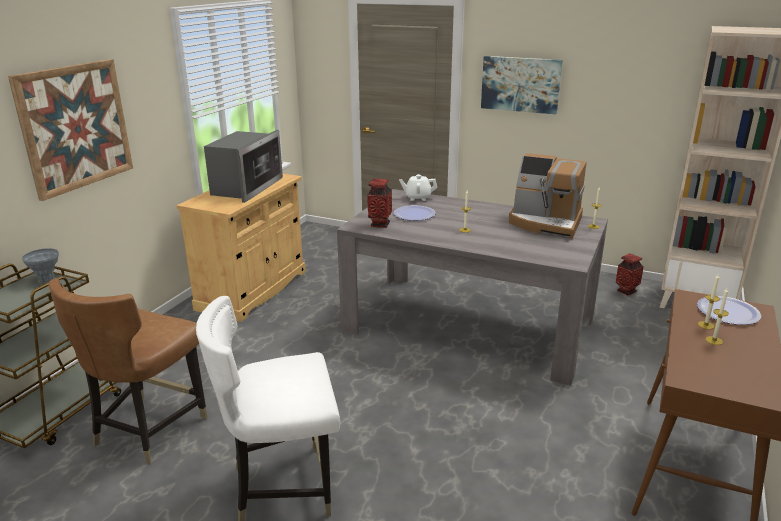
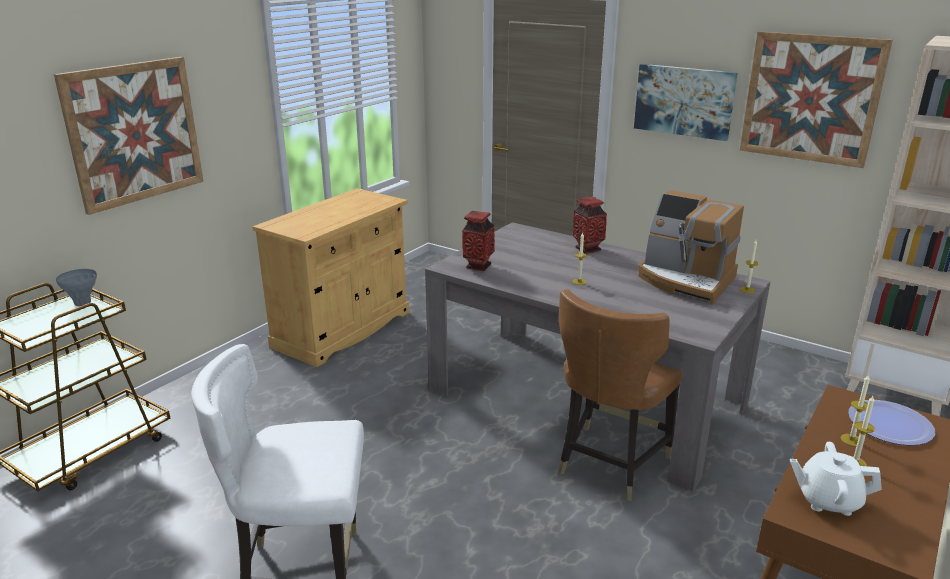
camera: 10 degrees right, 0 degrees up
brown chair [49,278,208,464] -> brown chair moved to [558,289,682,501]
microwave [204,130,283,203] -> none
plate [394,205,436,221] -> none
white teapot [399,174,437,201] -> white teapot moved to [790,442,882,516]
vase [616,253,644,295] -> vase moved to [573,196,607,254]
none -> picture [740,31,893,168]

